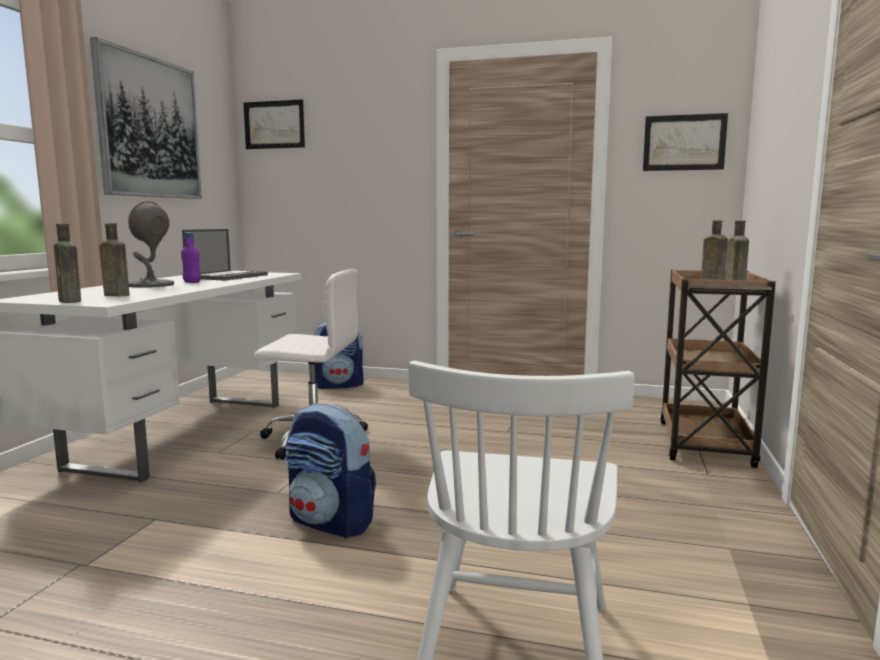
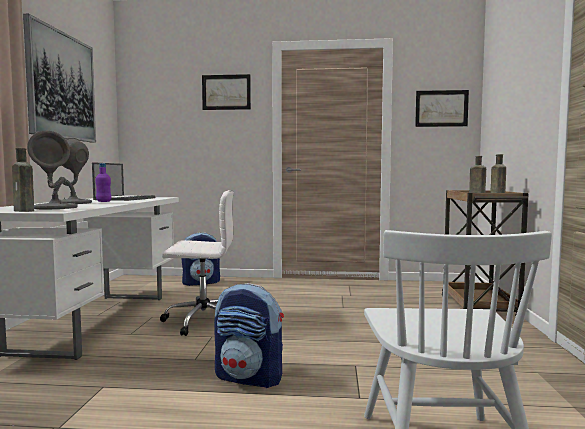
camera: 10 degrees left, 5 degrees down
brown bottle [99,223,130,296] -> grey table lamp [27,131,78,209]
picture [244,99,305,149] -> picture moved to [202,74,251,110]

